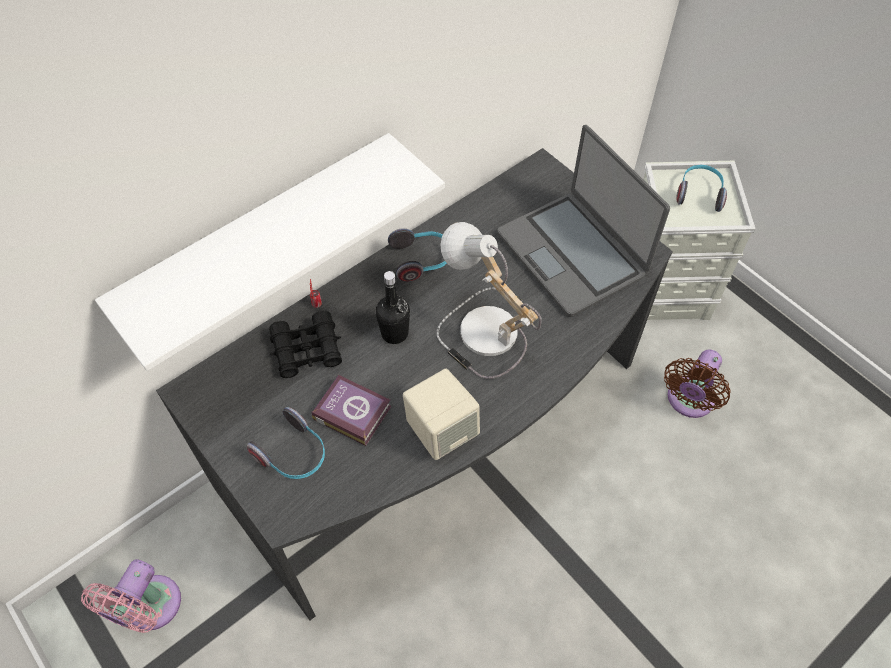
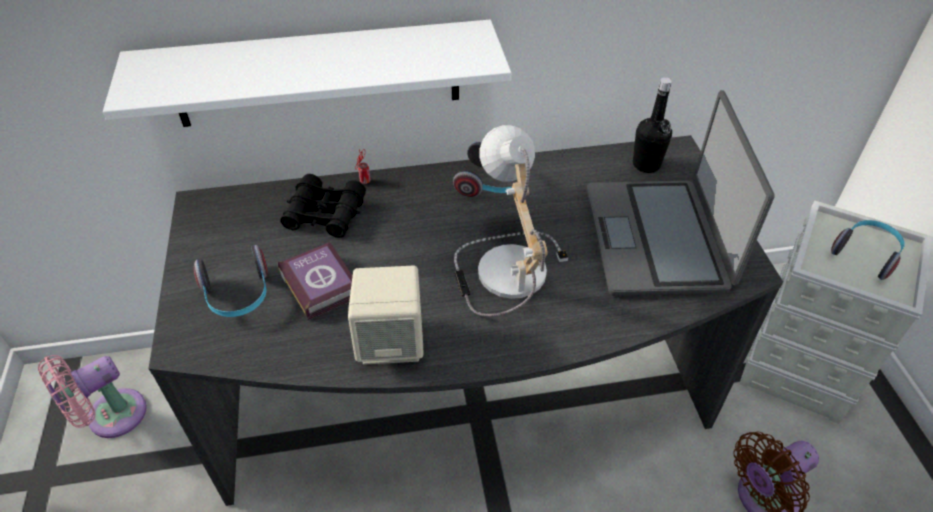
camera: 30 degrees right, 10 degrees down
black bottle [376,271,410,344] -> black bottle moved to [633,77,672,173]

